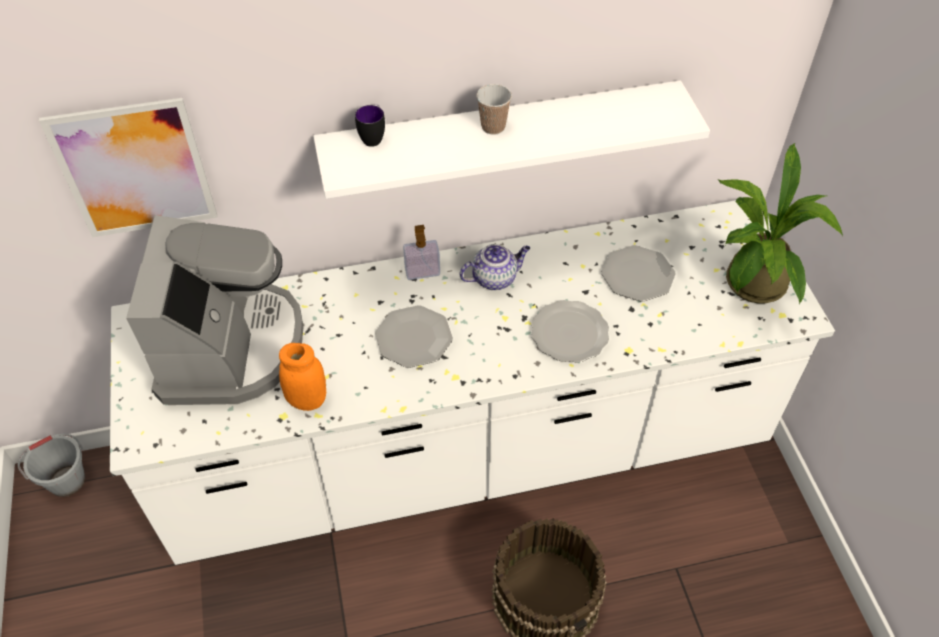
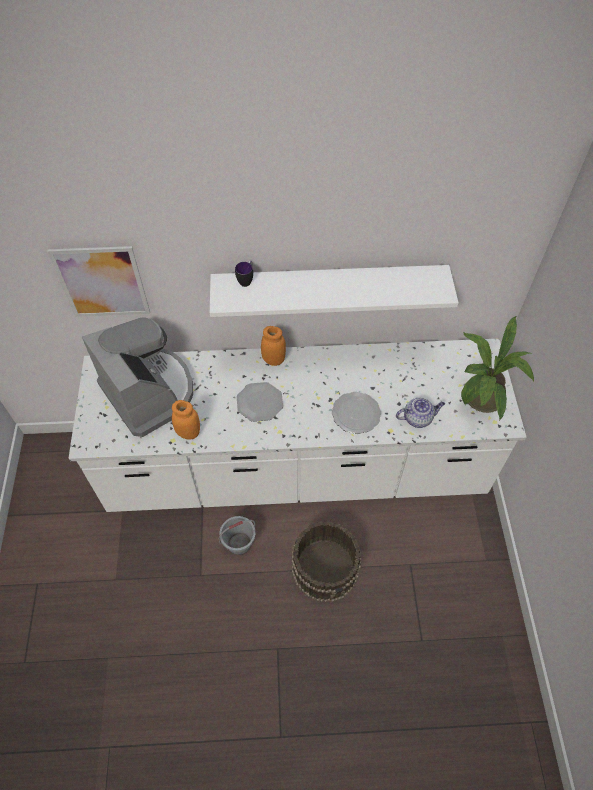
camera: 10 degrees right, 5 degrees up
grey bucket [18,434,85,497] -> grey bucket moved to [219,516,256,555]
coffee machine [126,215,303,405] -> coffee machine turned 45 degrees counterclockwise [82,317,193,437]
soap dispenser [403,225,440,280] -> orange jar [261,326,286,366]
teapot [460,244,530,290] -> teapot moved to [396,398,445,428]
cup [476,84,512,135] -> none
plate [601,245,676,302] -> none

